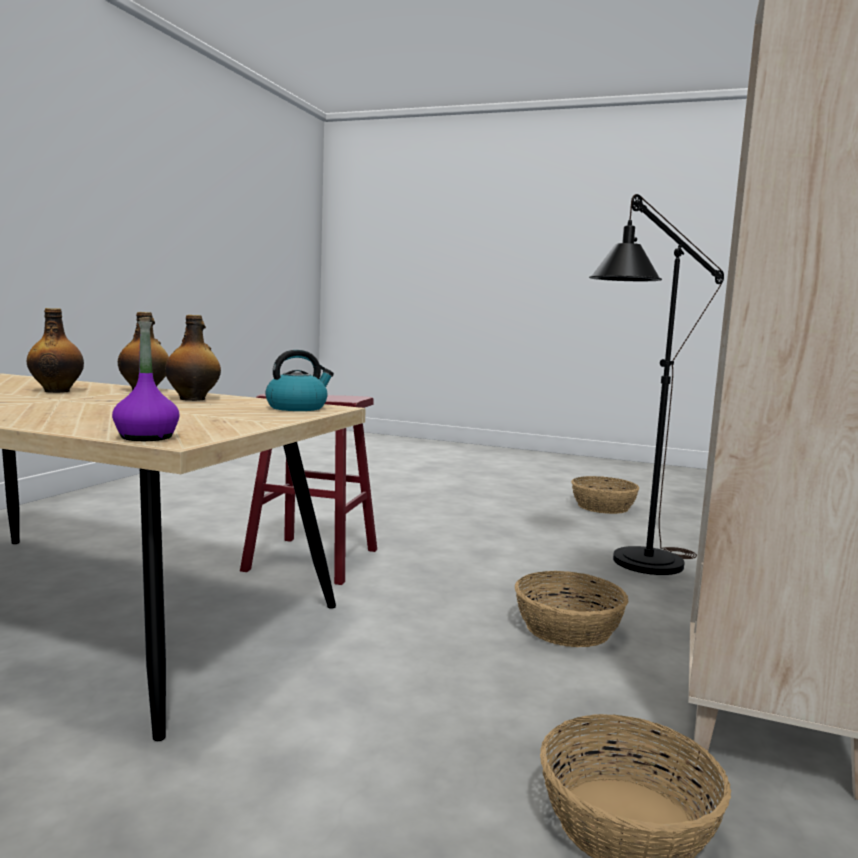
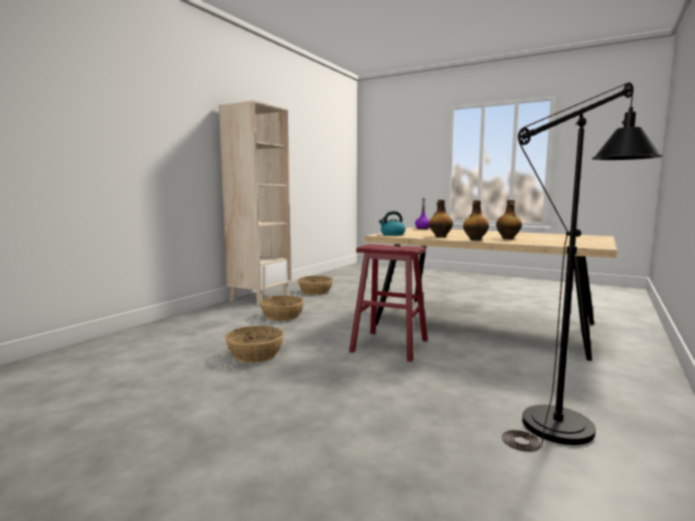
camera: 170 degrees left, 0 degrees up
basket [571,476,640,514] -> basket moved to [225,326,284,363]
black floor lamp [589,194,724,575] -> black floor lamp moved to [502,82,663,452]

